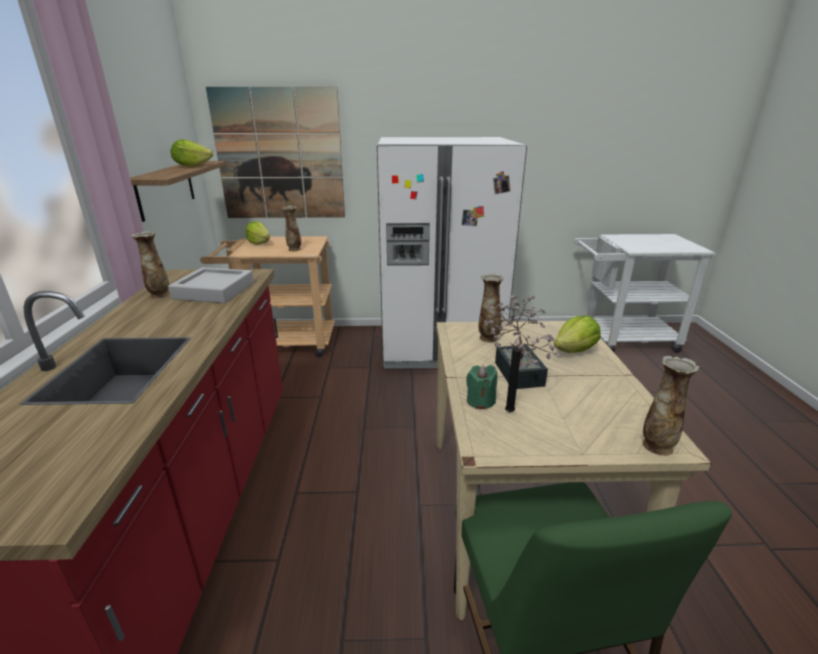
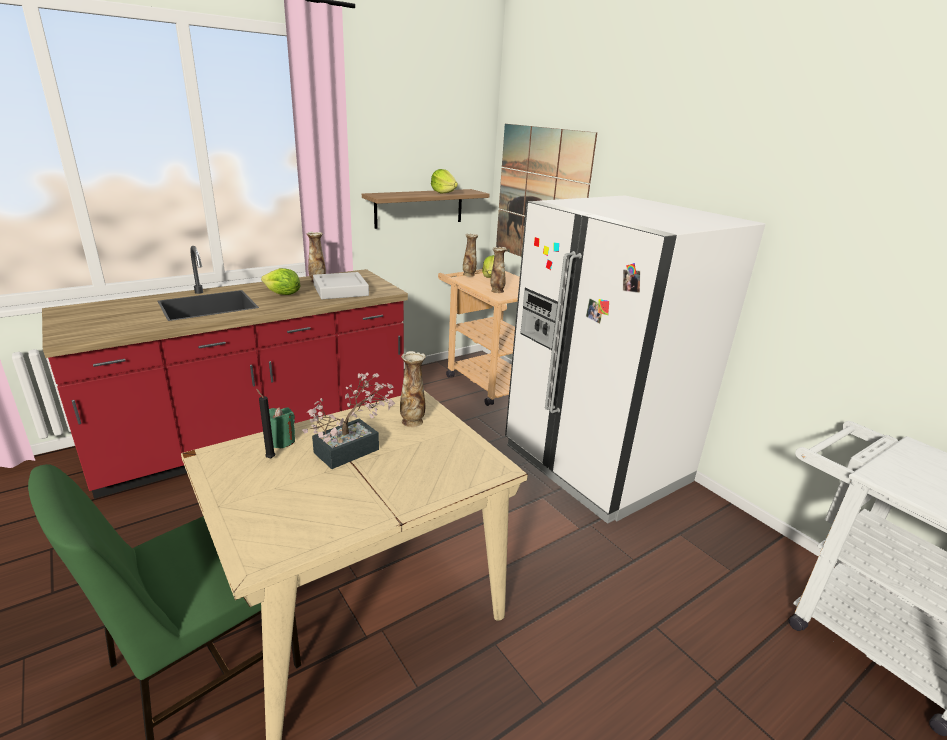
camera: 55 degrees right, 0 degrees up
lettuce [554,316,601,353] -> lettuce moved to [261,268,300,295]
vase [643,356,699,456] -> vase moved to [463,234,478,277]

